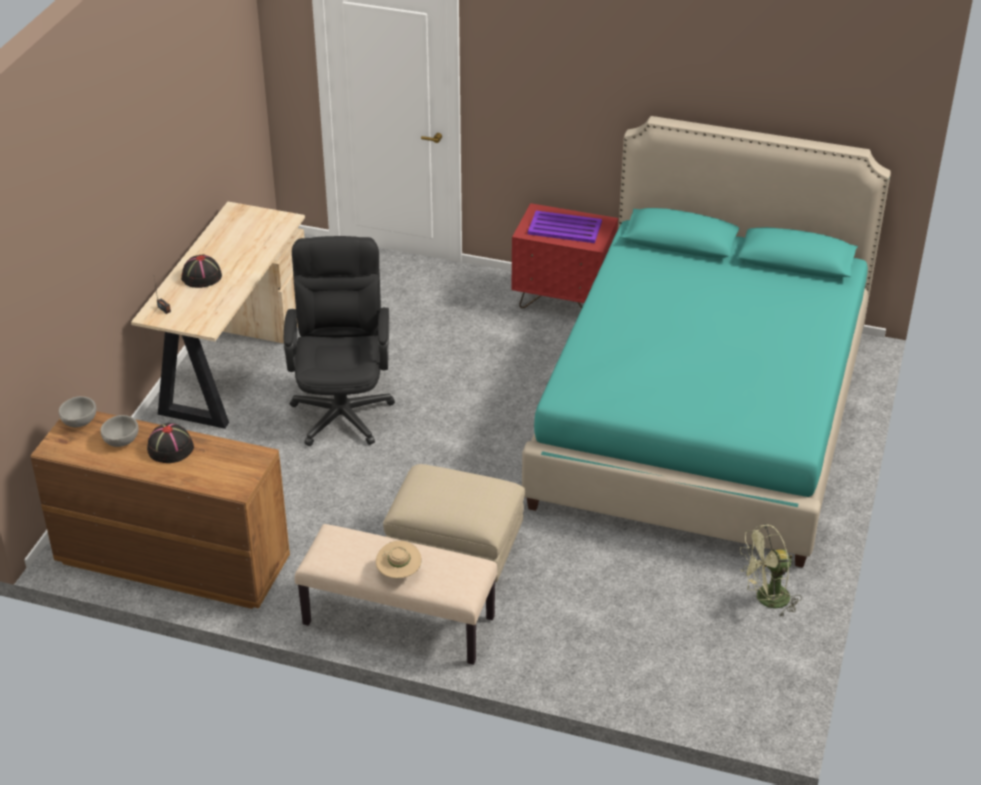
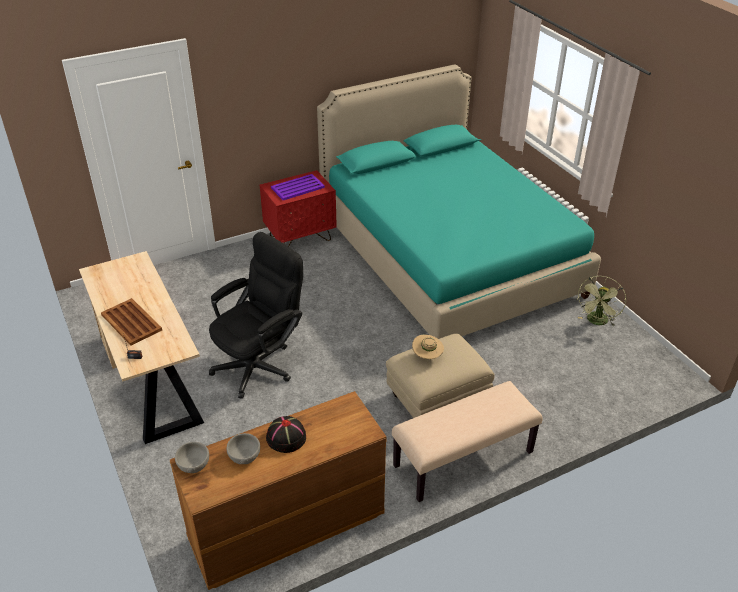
camera: 45 degrees left, 0 degrees up
black hat [181,254,222,288] -> brown tray [101,298,162,346]
black office chair [284,236,395,446] -> black office chair turned 90 degrees clockwise [209,232,303,399]
beige hat [376,541,422,578] -> beige hat moved to [412,334,444,359]

